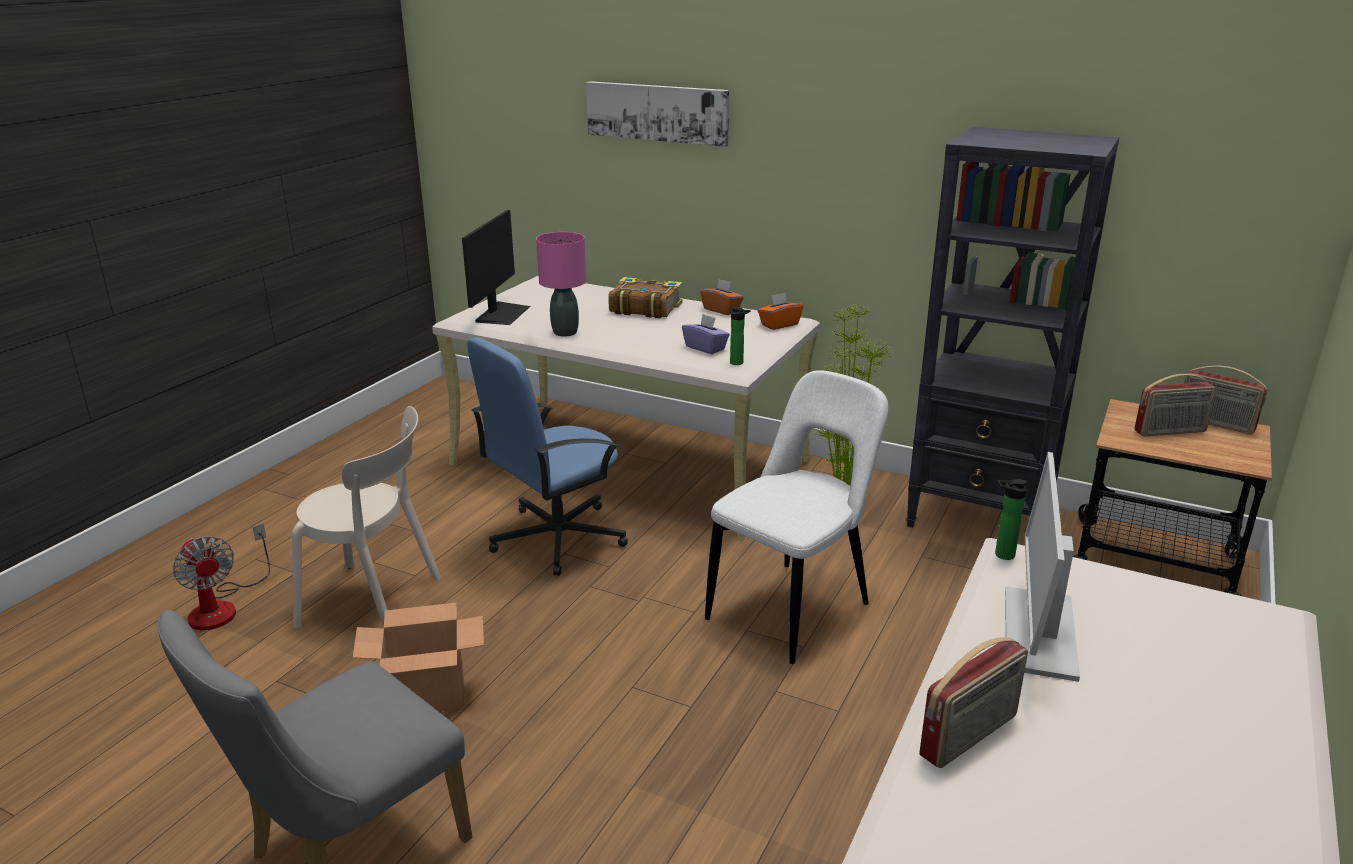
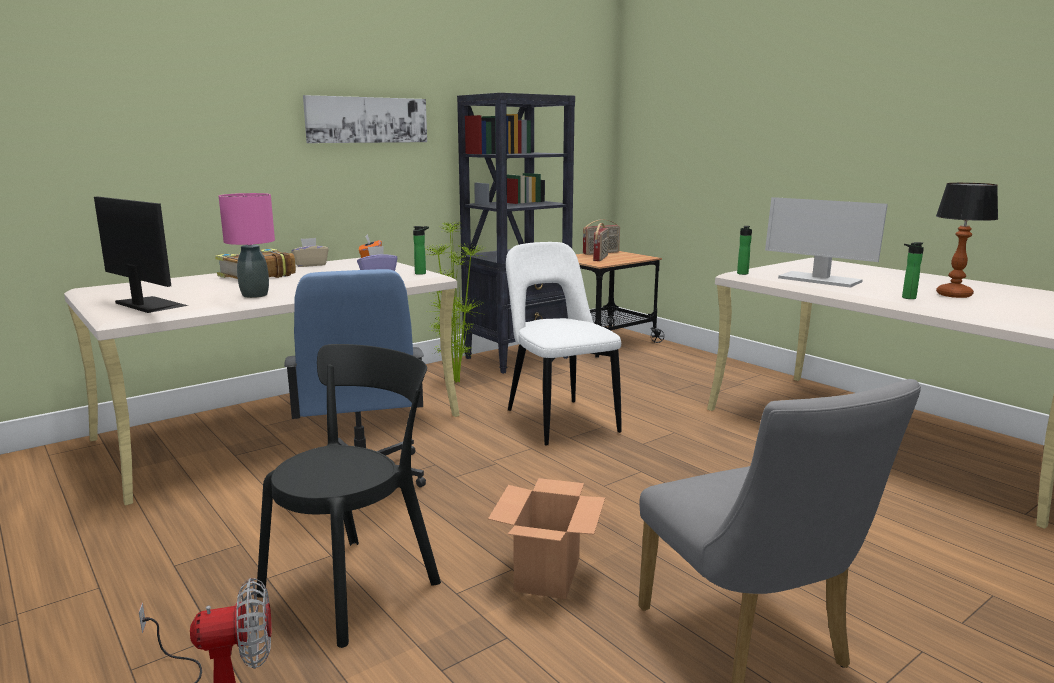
camera: 65 degrees left, 10 degrees down
beige chair [292,406,441,628] -> black chair [257,344,441,648]
picture [586,81,729,147] -> picture moved to [303,95,427,143]
orange tissue box [700,279,744,315] -> beige tissue box [291,238,329,267]
radio [919,637,1028,768] -> bottle [902,242,924,299]
none -> table lamp [936,183,998,298]

